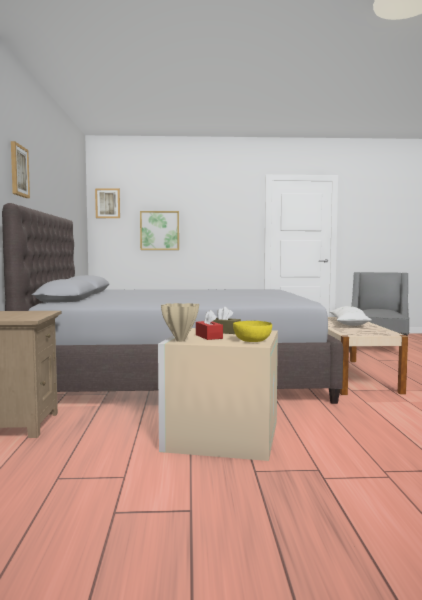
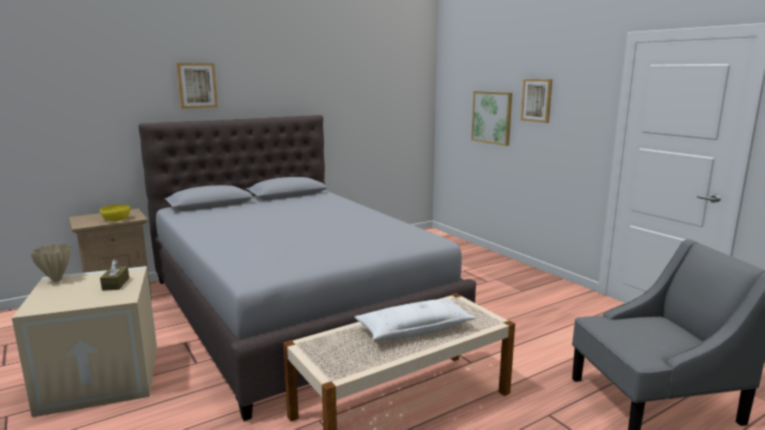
camera: 60 degrees right, 10 degrees up
picture [95,188,120,218] -> picture moved to [521,79,553,123]
red tissue box [196,310,223,340] -> none
yellow bowl [233,321,272,342] -> yellow bowl moved to [100,204,130,221]

